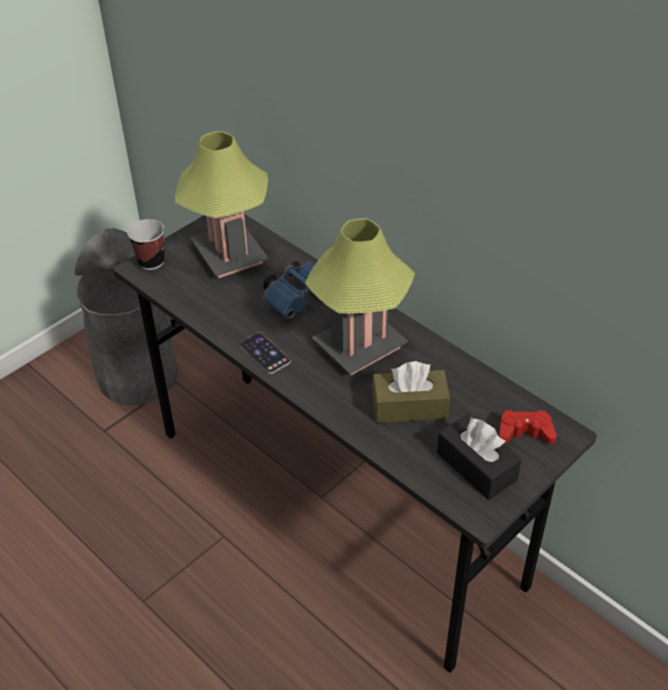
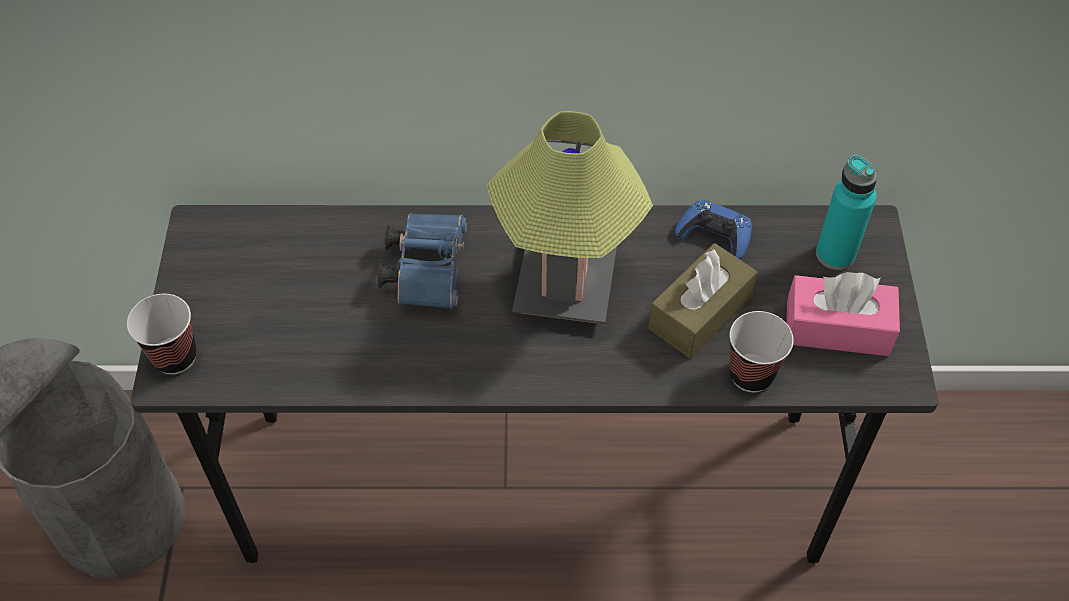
camera: 45 degrees left, 10 degrees up
table lamp [175,131,268,278] -> none
phone [239,332,291,374] -> none
black tissue box [437,414,521,500] -> pink tissue box [786,272,900,356]
red game controller [499,410,557,444] -> turquoise bottle [816,155,877,270]
none -> blue game controller [675,200,752,260]
none -> cup [729,311,794,392]

